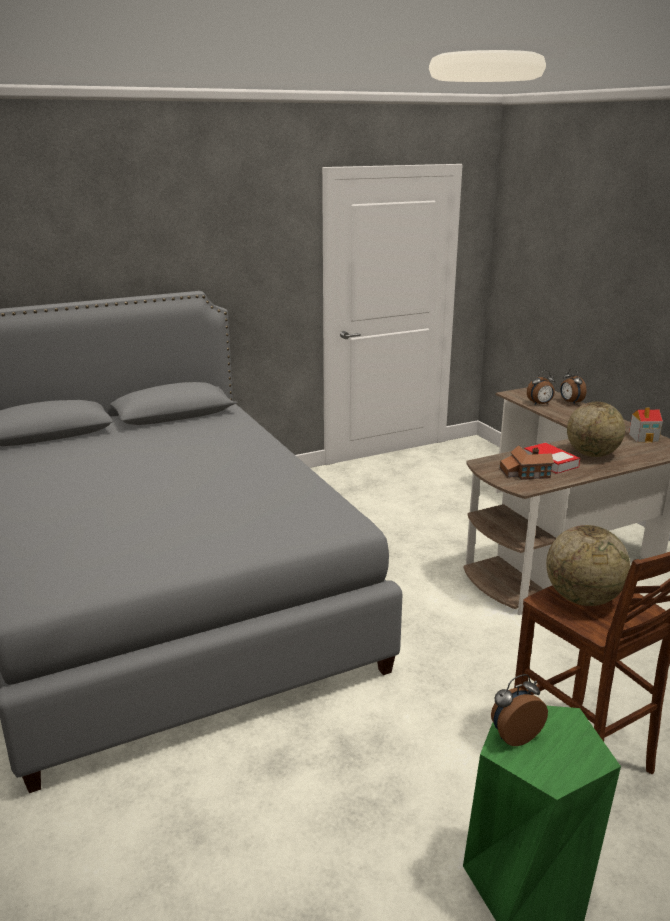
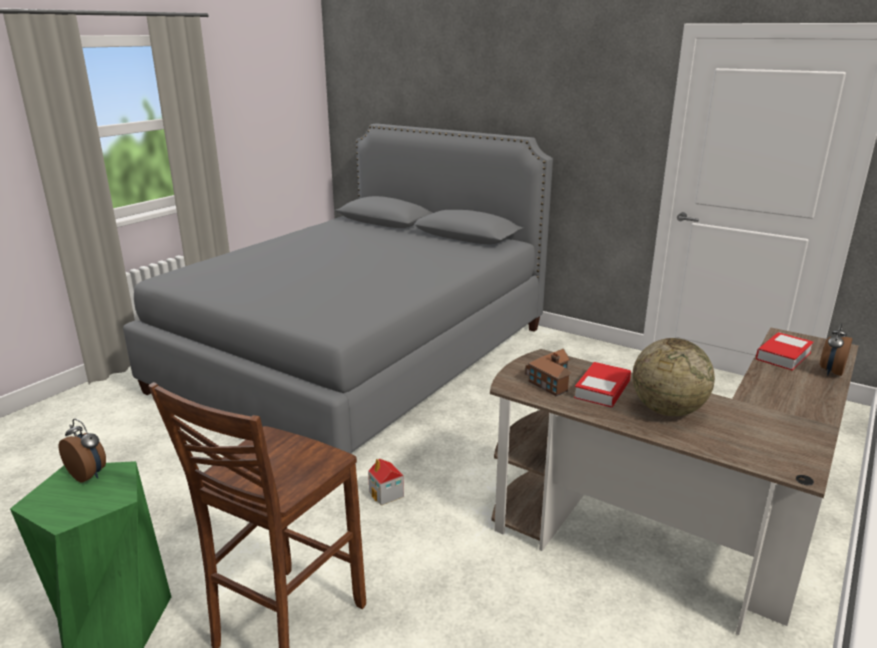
camera: 60 degrees right, 0 degrees up
alarm clock [527,370,555,405] -> book [756,332,814,371]
globe [546,525,630,606] -> none
toy house [629,407,663,443] -> toy house moved to [368,458,404,506]

